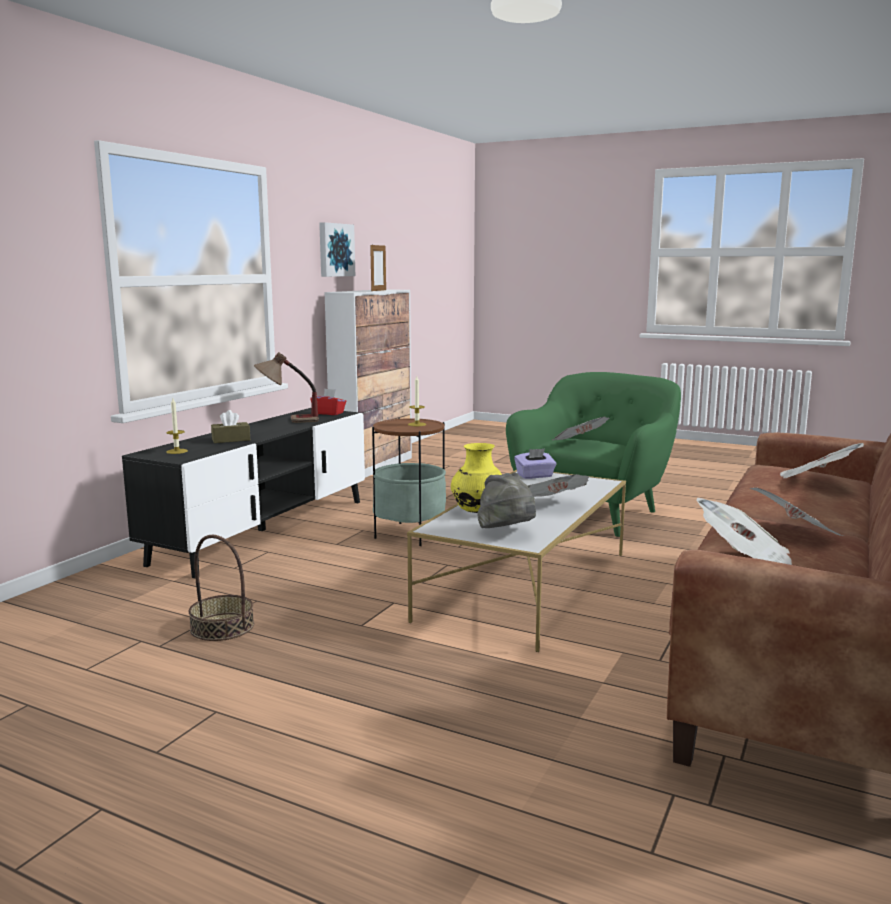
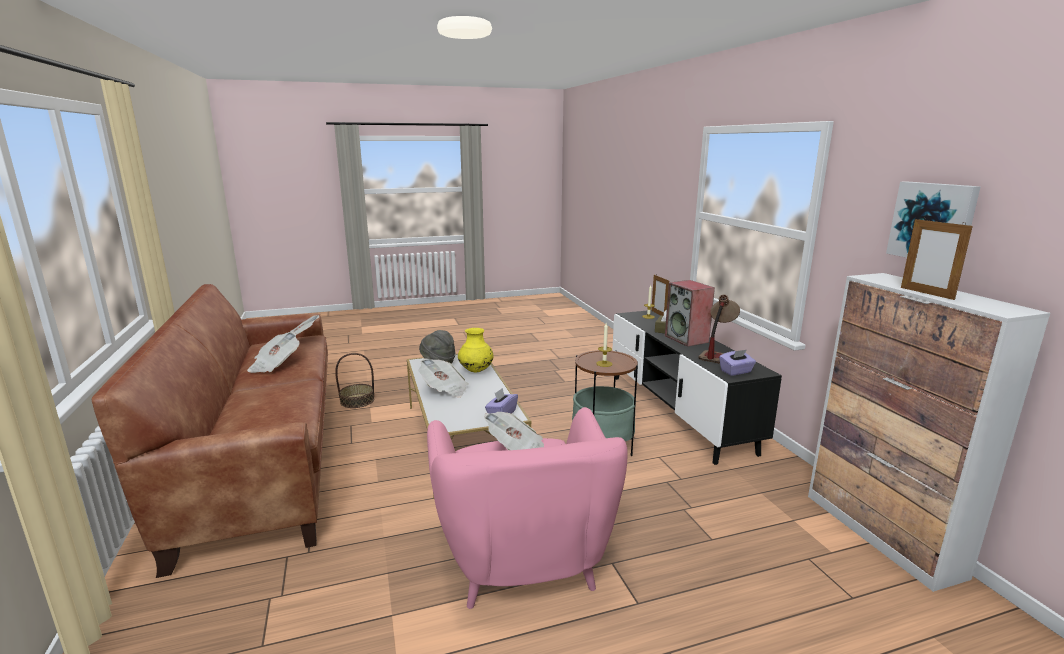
camera: 135 degrees right, 5 degrees up
basket [189,535,254,641] -> basket moved to [335,353,374,408]
red tissue box [311,389,346,415] -> purple tissue box [719,350,756,376]
green armchair [506,372,681,537] -> pink armchair [427,407,628,609]
newspaper [780,443,864,479] -> none
none -> picture frame [651,275,669,316]
none -> speaker [665,280,715,347]

